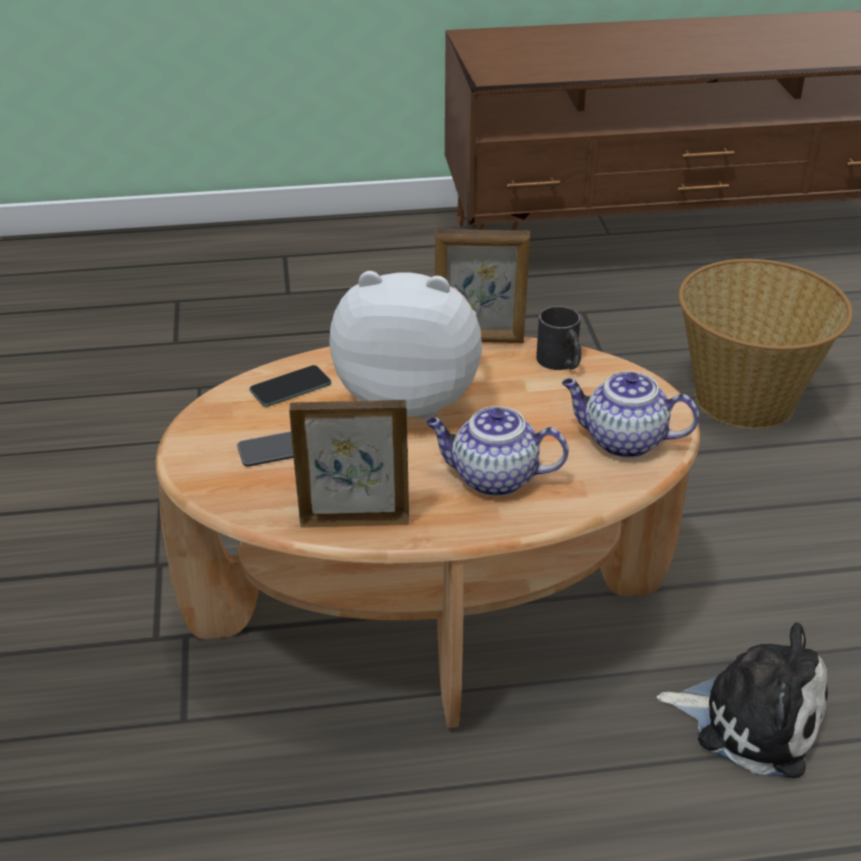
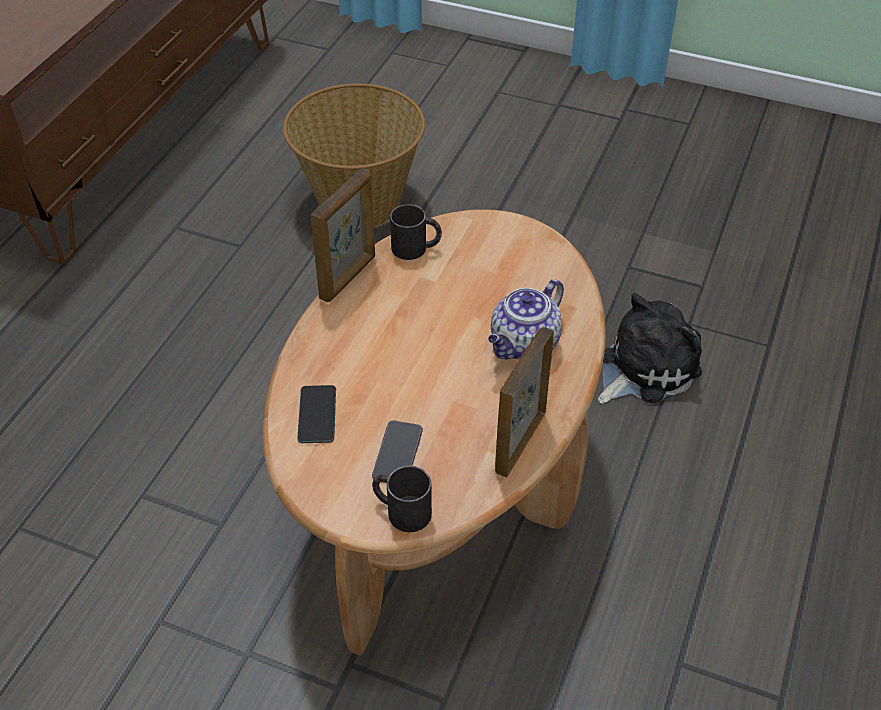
camera: 60 degrees left, 10 degrees up
plush toy [329,271,482,419] -> none
teapot [562,371,699,458] -> none
none -> black mug [372,466,432,532]

